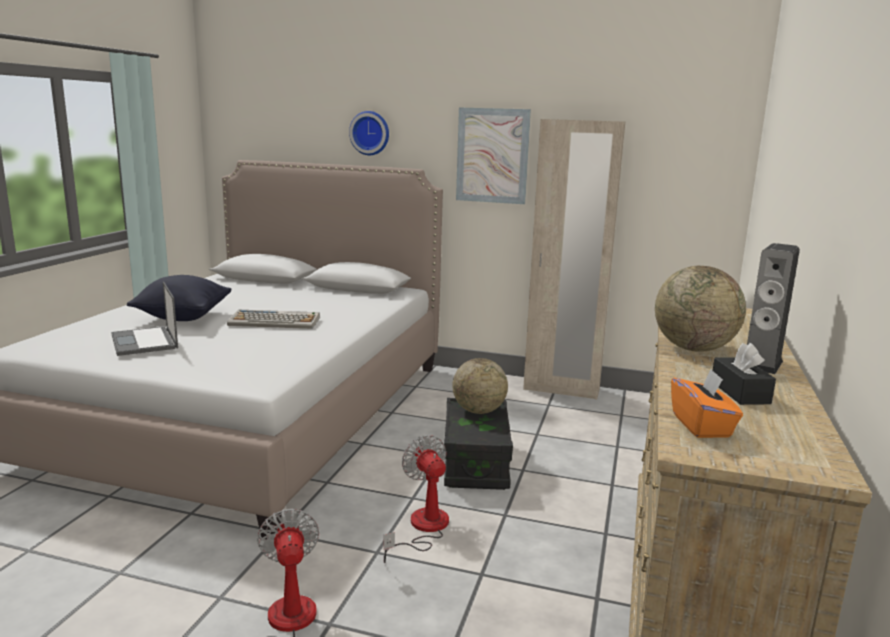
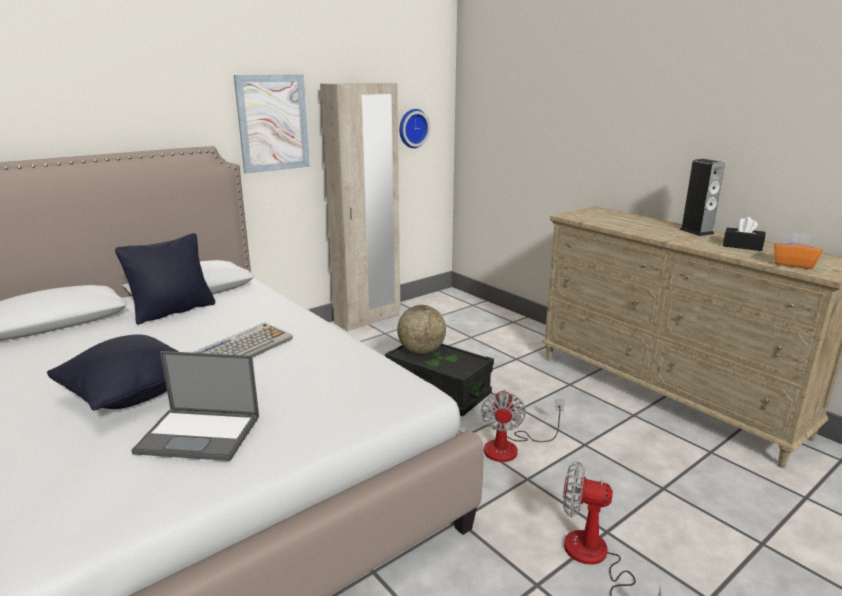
camera: 55 degrees left, 5 degrees up
wall clock [349,111,389,155] -> wall clock moved to [399,109,430,148]
fan [383,435,449,563] -> fan turned 90 degrees counterclockwise [481,390,564,462]
globe [655,265,746,352] -> none
none -> black pillow [115,233,215,325]

